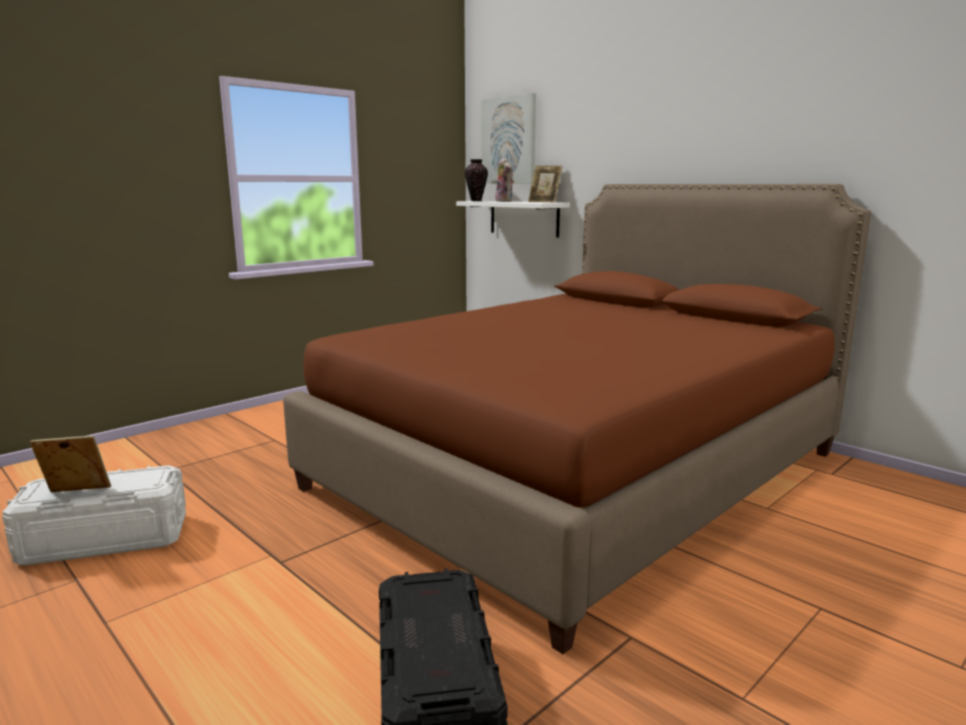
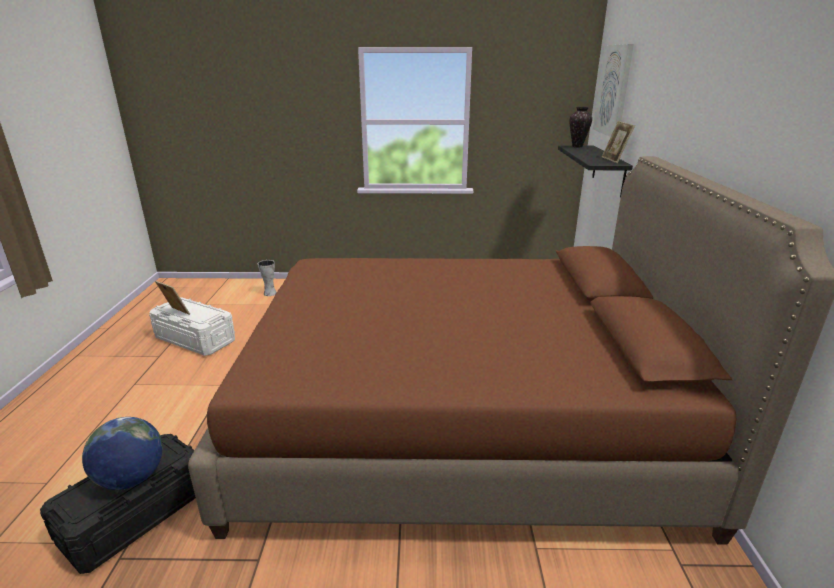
camera: 45 degrees right, 10 degrees up
white shelf [456,201,570,237] -> black shelf [558,145,633,197]
plush toy [495,158,514,202] -> none
none -> globe [82,417,163,490]
none -> vase [258,260,277,296]

